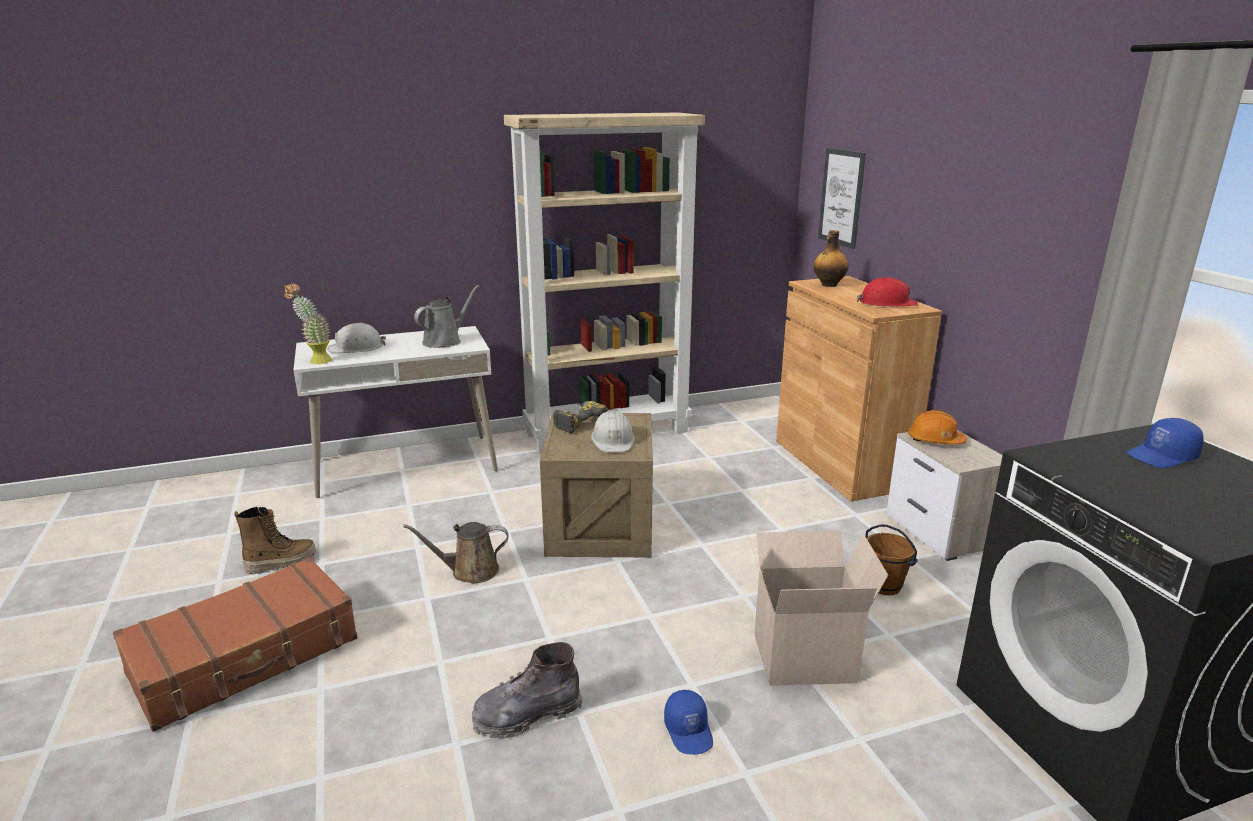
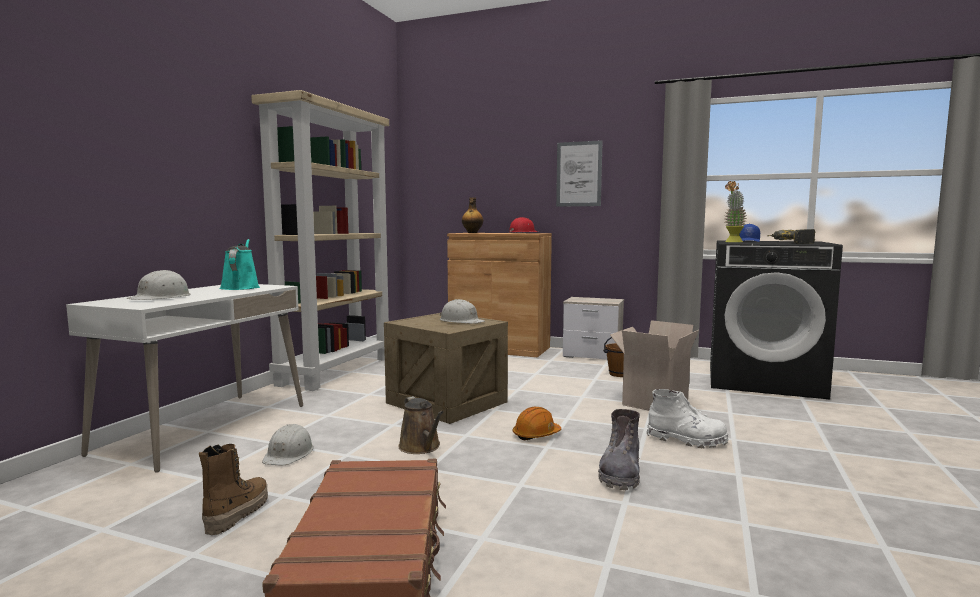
camera: 50 degrees left, 15 degrees down
potted plant [284,283,333,364] -> potted plant moved to [725,181,747,242]
brown watering can [403,522,509,583] -> brown watering can turned 60 degrees counterclockwise [398,396,444,454]
grey watering can [414,285,479,348] -> turquoise watering can [219,239,260,290]
power drill [553,401,608,433] -> power drill moved to [767,229,816,244]
blue cap [664,690,713,755] -> white boot [647,389,729,448]
picture [818,148,866,249] -> picture moved to [556,140,603,207]
orange hard hat [908,410,967,444] -> orange hard hat moved to [513,407,561,441]
none -> white hard hat [262,424,314,466]

